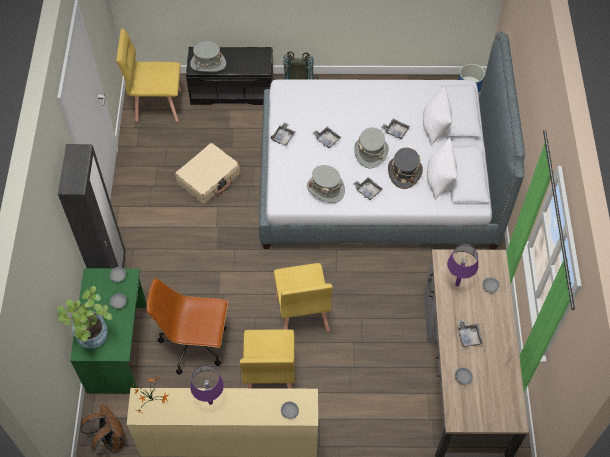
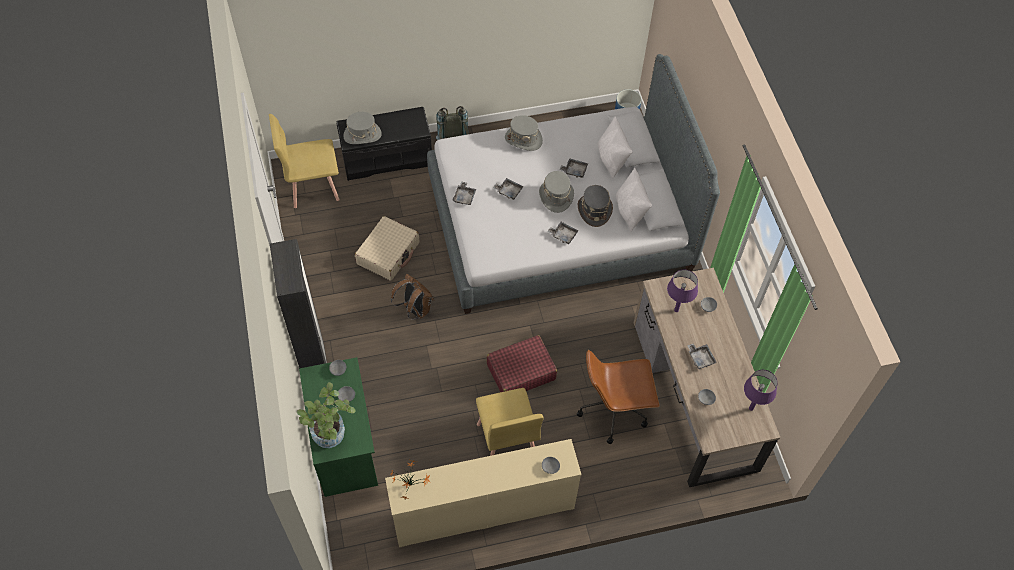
camera: 15 degrees left, 0 degrees up
brown backpack [80,404,126,455] -> brown backpack moved to [391,274,434,320]
brown office chair [146,278,228,375] -> brown office chair moved to [577,350,660,444]
purple table lamp [190,365,224,405] -> purple table lamp moved to [744,370,778,411]
yellow chair [274,263,333,332] -> red suitcase [487,335,557,392]
grey hat [307,165,345,203] -> grey hat moved to [505,115,543,151]

